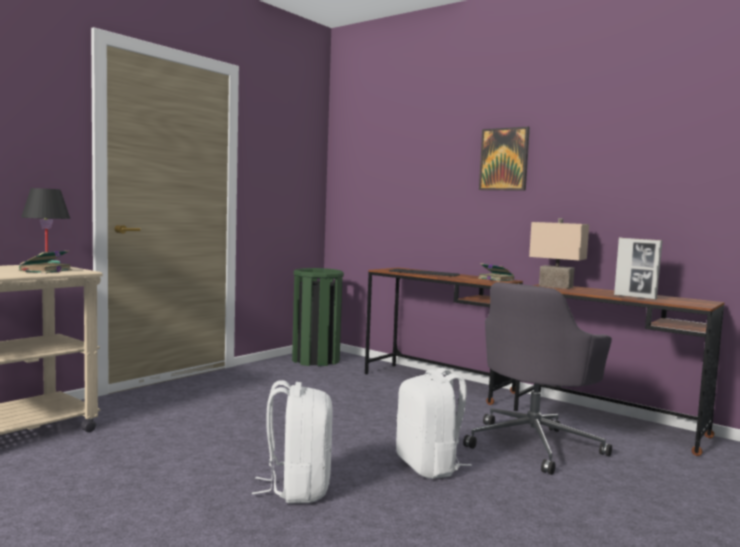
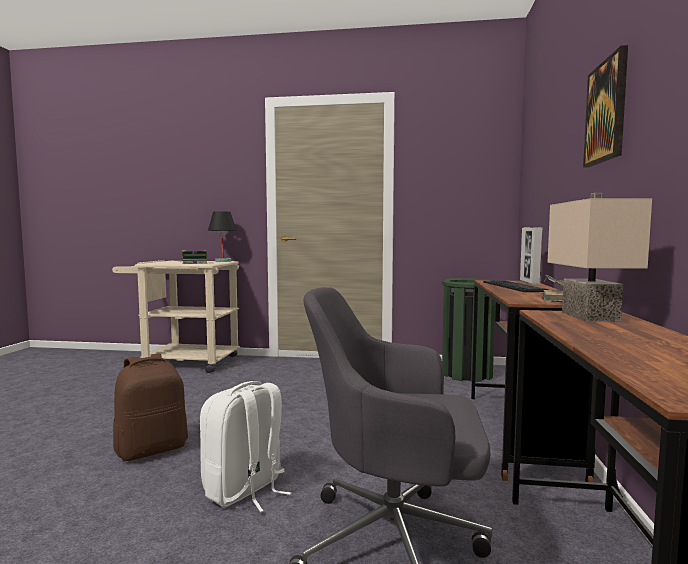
camera: 60 degrees right, 0 degrees up
white backpack [252,380,333,503] -> brown backpack [113,353,188,461]
picture frame [614,237,663,300] -> picture frame moved to [520,227,543,285]

